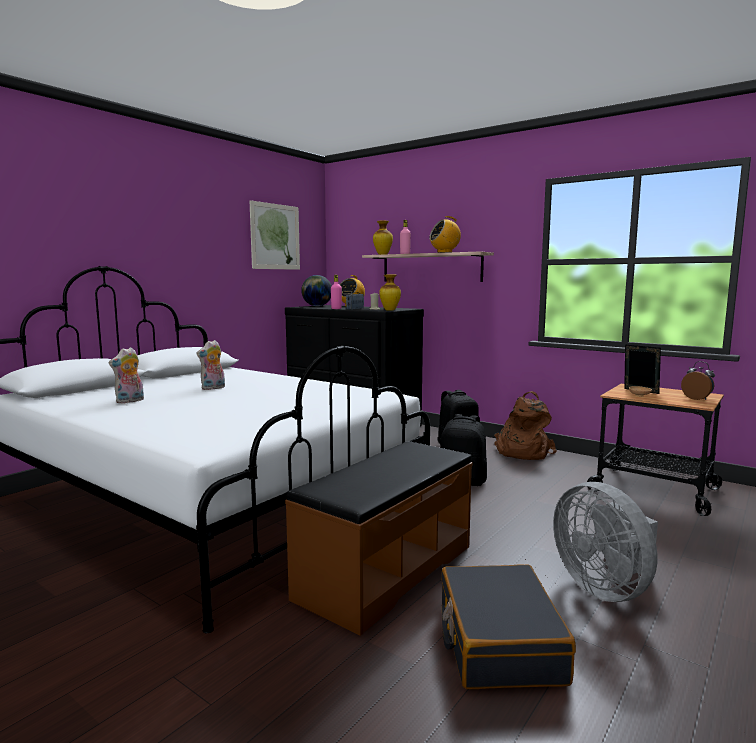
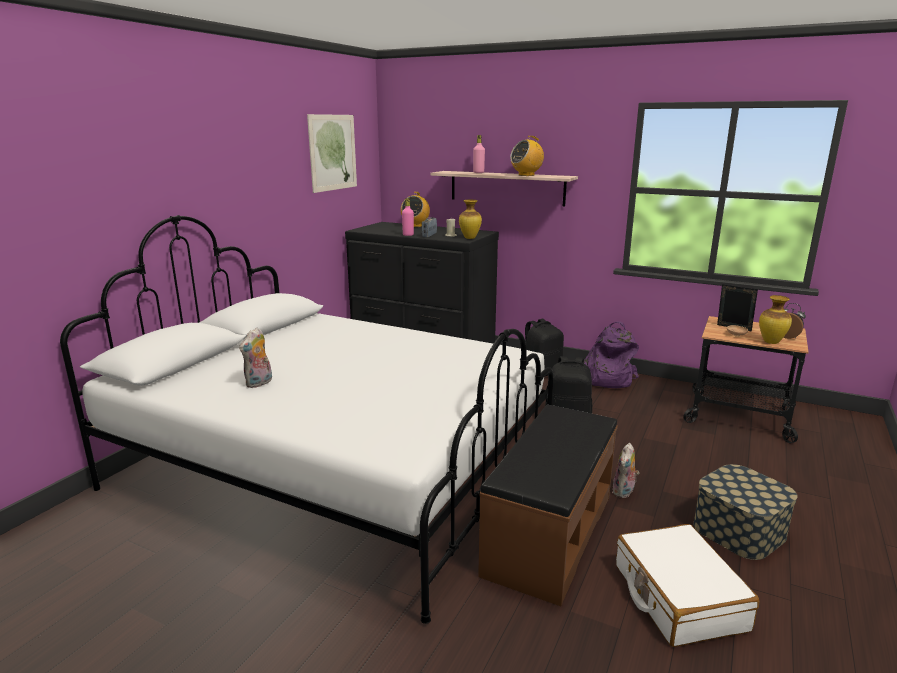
camera: 10 degrees left, 10 degrees up
plush toy [197,340,225,390] -> plush toy moved to [612,443,640,498]
globe [301,275,332,306] -> none
vase [373,221,393,255] -> vase moved to [759,295,792,344]
black suitcase [441,564,576,689] -> white suitcase [616,524,759,647]
brown backpack [494,391,557,460] -> purple backpack [584,321,639,388]
grey fan [553,482,658,602] -> storage box [693,464,798,560]

